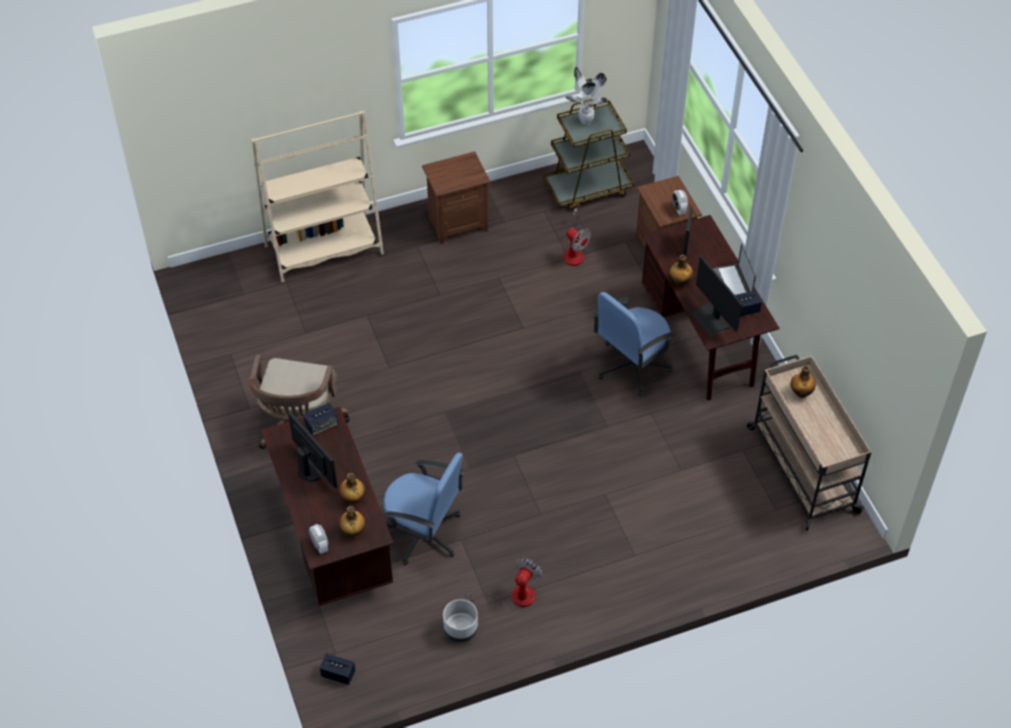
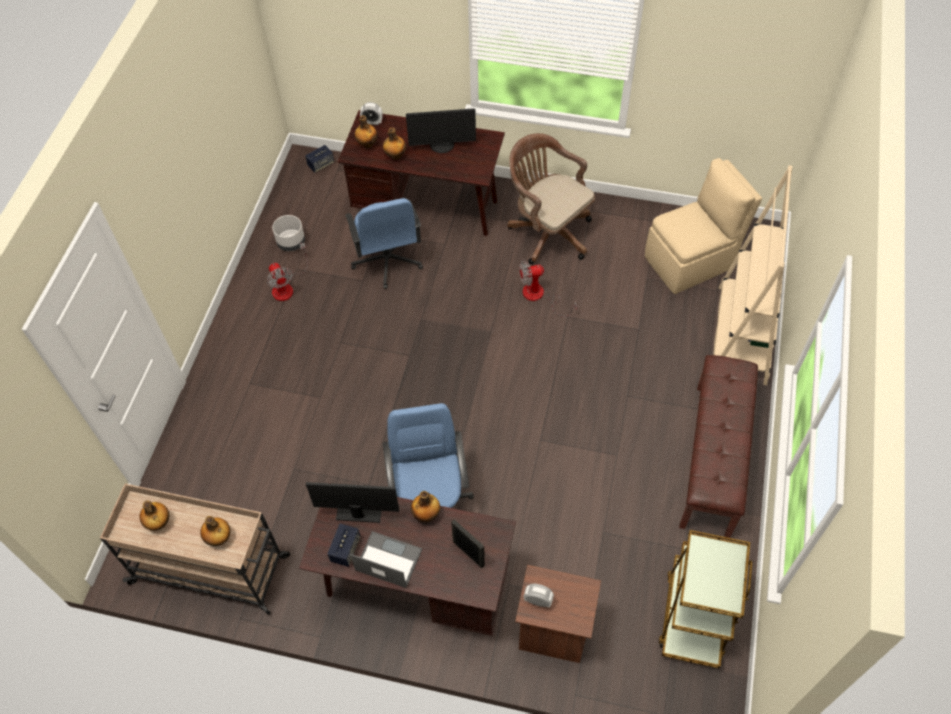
camera: 125 degrees right, 5 degrees up
speaker [303,403,338,436] -> none
blue office chair [383,453,464,565] -> blue office chair turned 75 degrees counterclockwise [345,198,423,289]
brown nightstand [422,151,490,244] -> brown bench [679,355,758,538]
fan [562,208,591,266] -> fan moved to [519,260,577,317]
potted plant [565,66,608,125] -> none
none -> bottle [140,500,169,531]
none -> beige chair [645,158,762,294]

